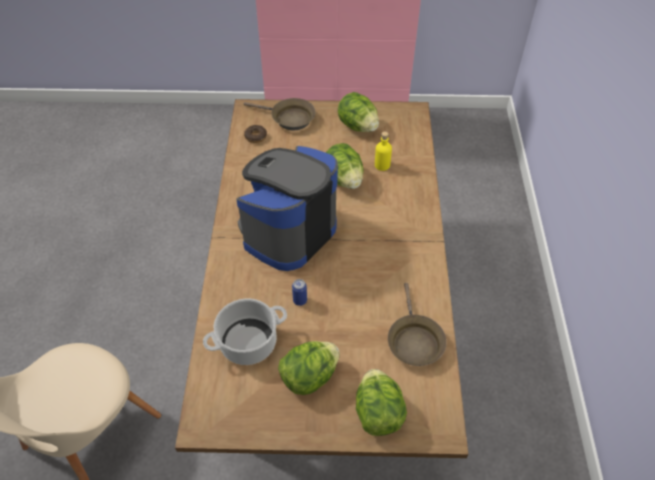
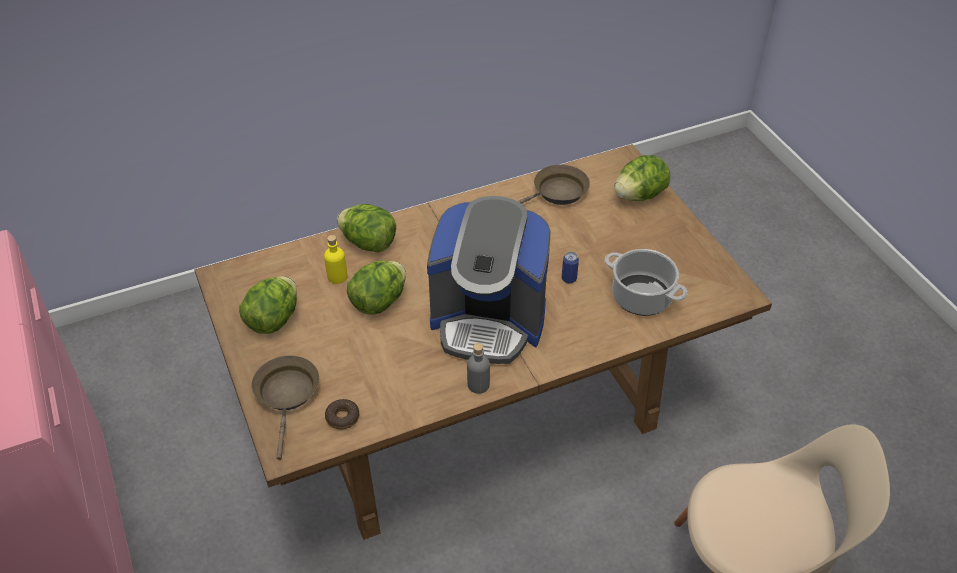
camera: 115 degrees left, 5 degrees down
lettuce [278,341,340,395] -> lettuce moved to [337,204,396,252]
none -> grey bottle [467,343,490,394]

